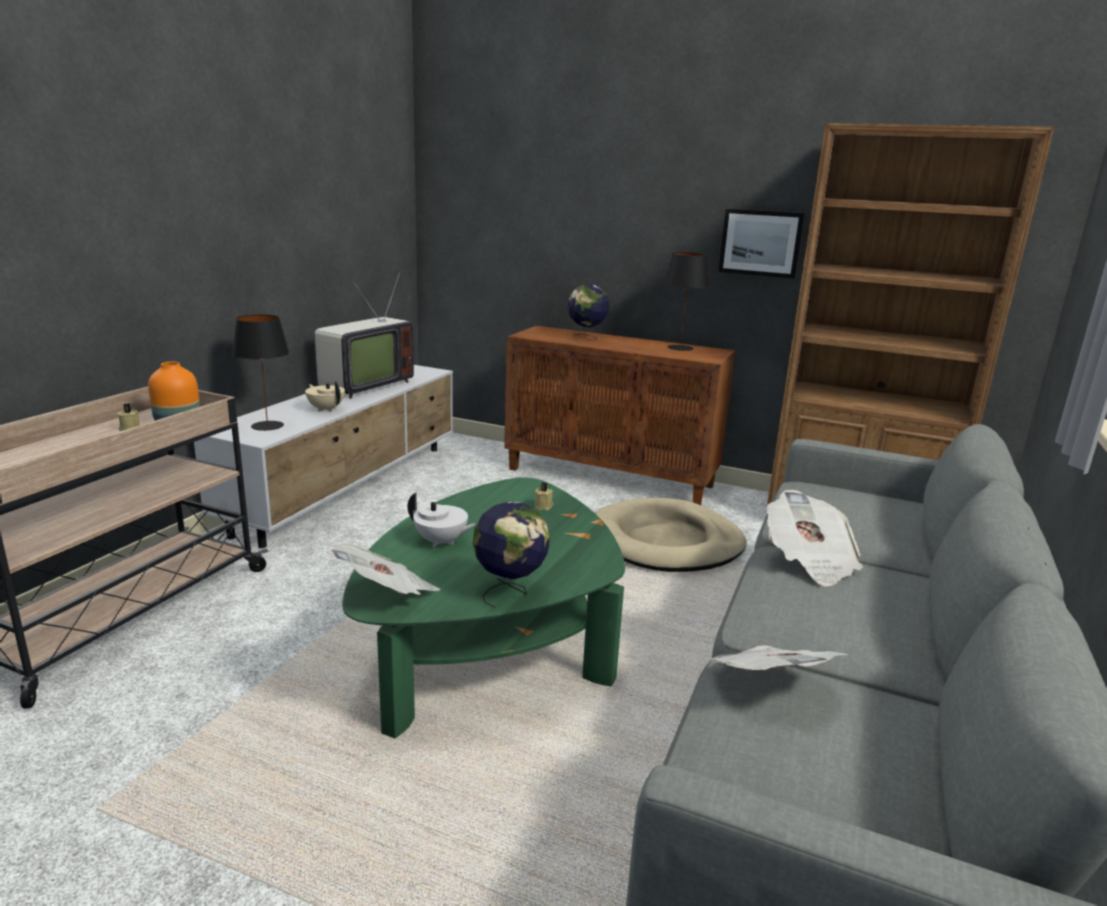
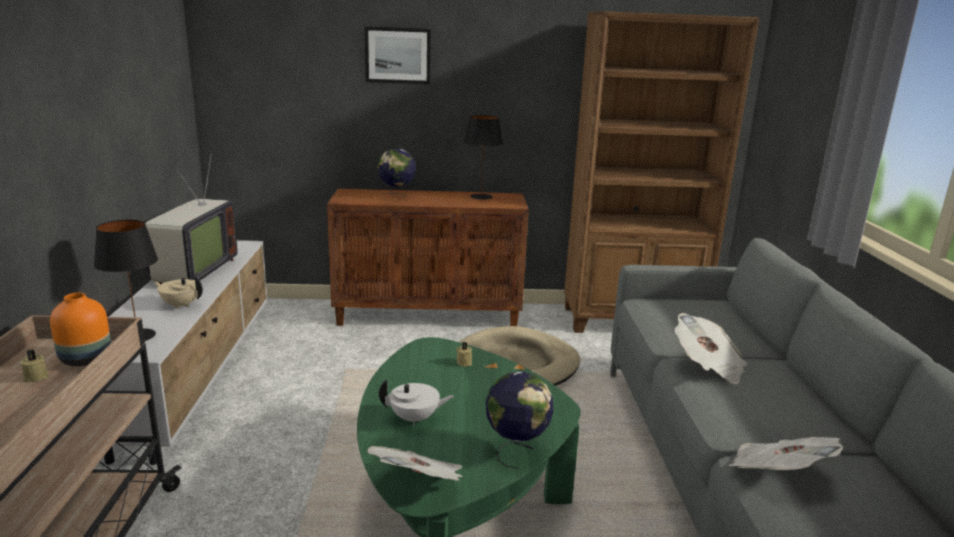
camera: 25 degrees left, 0 degrees up
picture [718,209,804,279] -> picture moved to [365,27,431,84]

